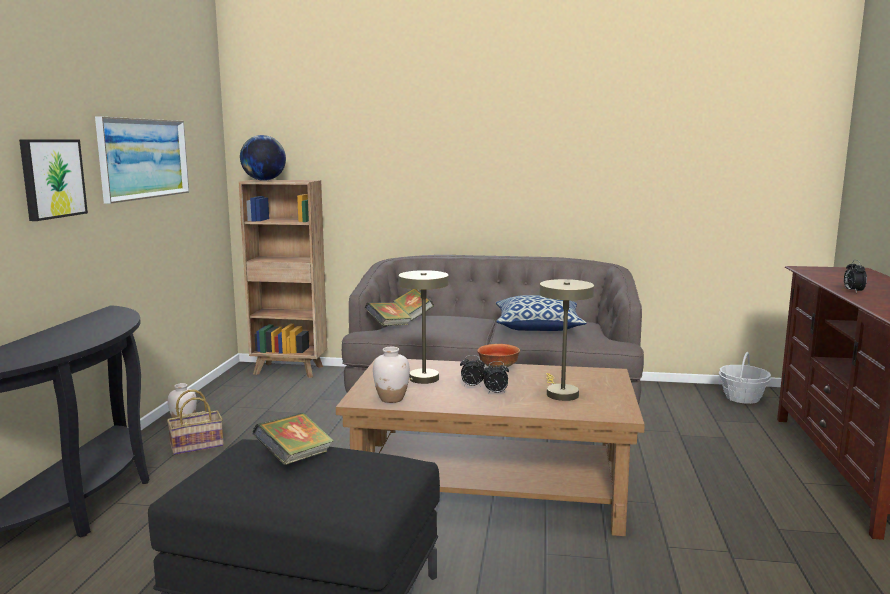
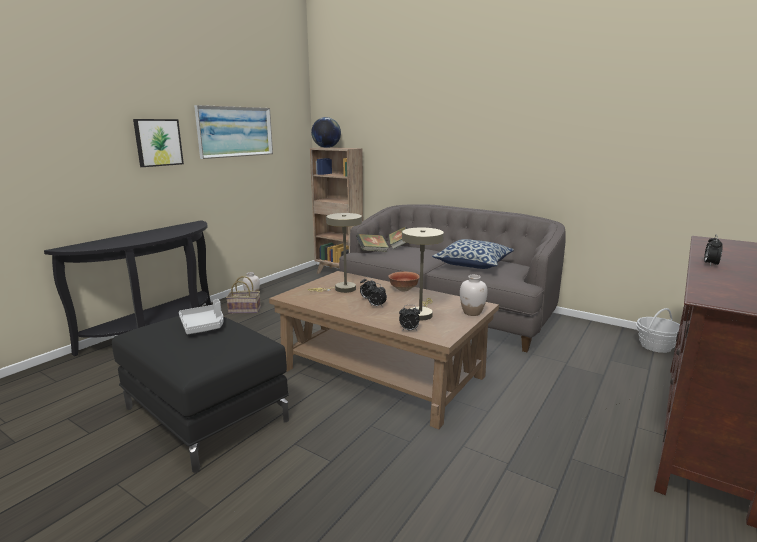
camera: 25 degrees right, 5 degrees up
book [252,413,334,465] -> grey tray [179,299,224,334]
white vase [373,347,410,403] -> white vase moved to [460,275,488,316]
none -> alarm clock [399,305,420,330]

